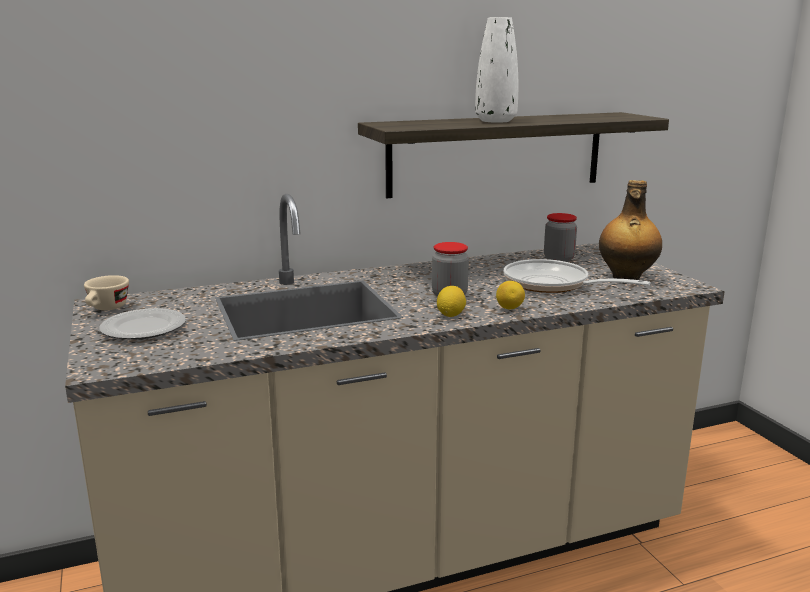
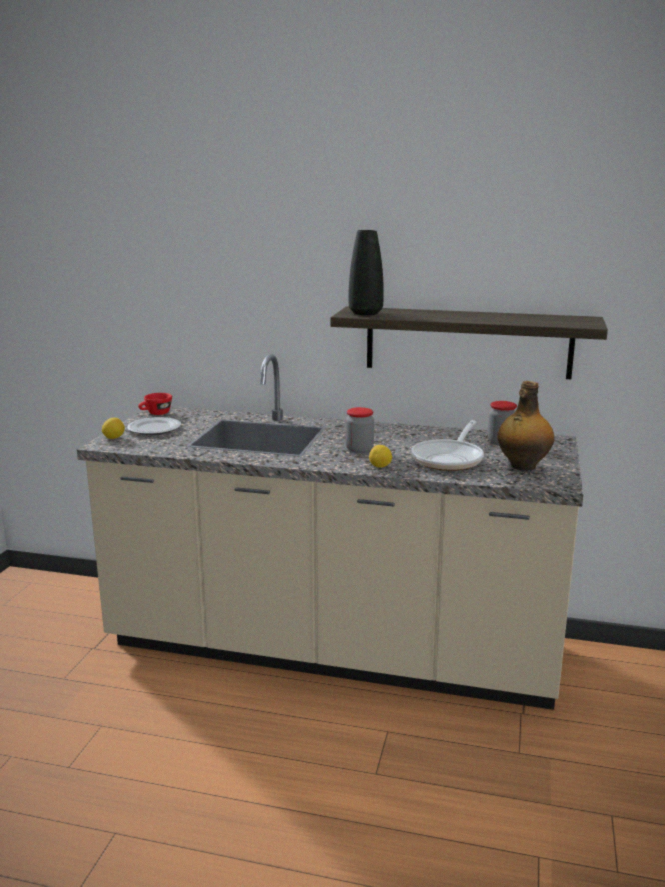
camera: 35 degrees right, 0 degrees up
beige cup [84,275,129,310] -> red cup [138,393,172,415]
lemon [437,286,466,317] -> lemon moved to [102,418,125,439]
white vase [475,17,518,123] -> none
frying pan [504,259,651,293] -> frying pan turned 135 degrees counterclockwise [411,420,484,471]
none -> black vase [349,230,384,315]

